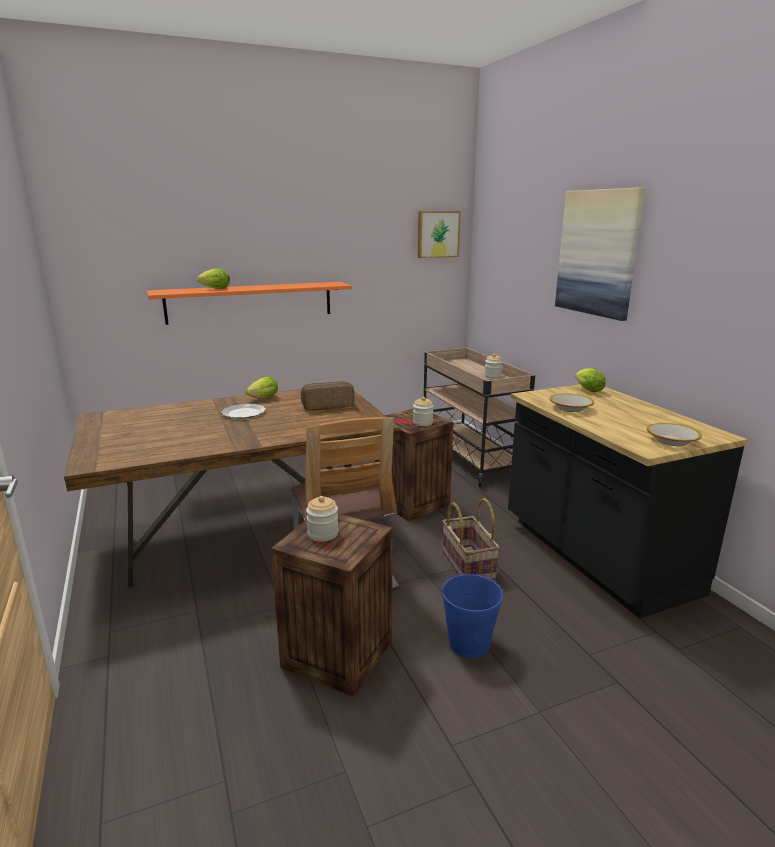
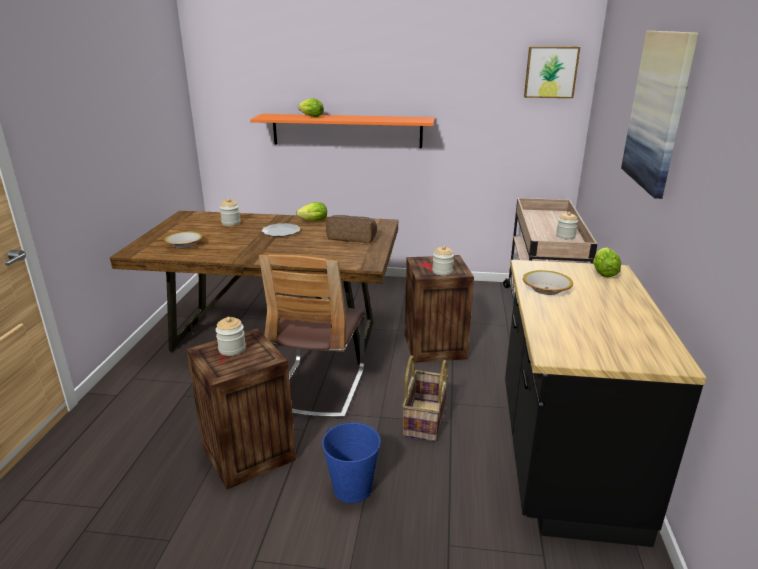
camera: 30 degrees right, 5 degrees up
bowl [647,423,702,446] -> bowl moved to [164,232,203,249]
none -> jar [220,198,240,226]

